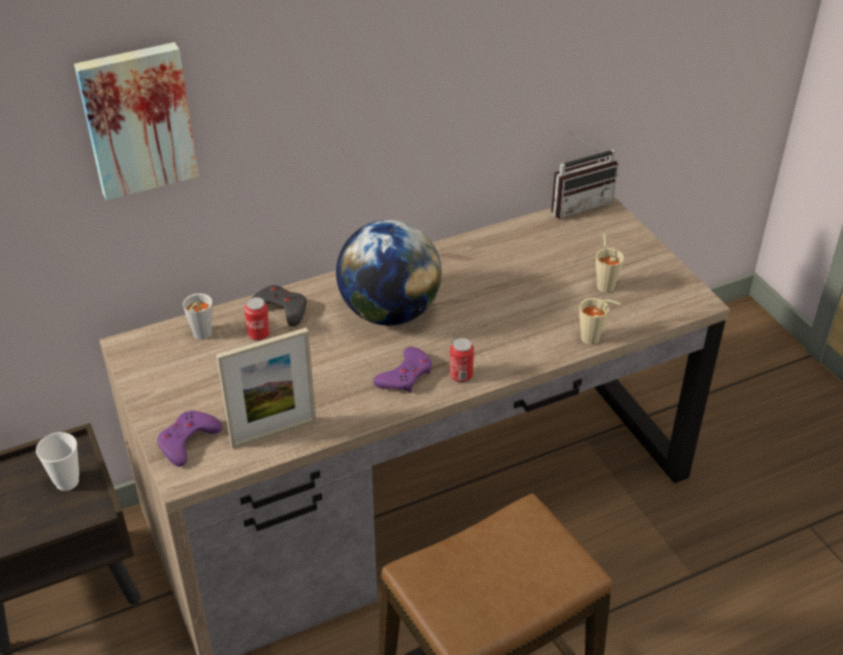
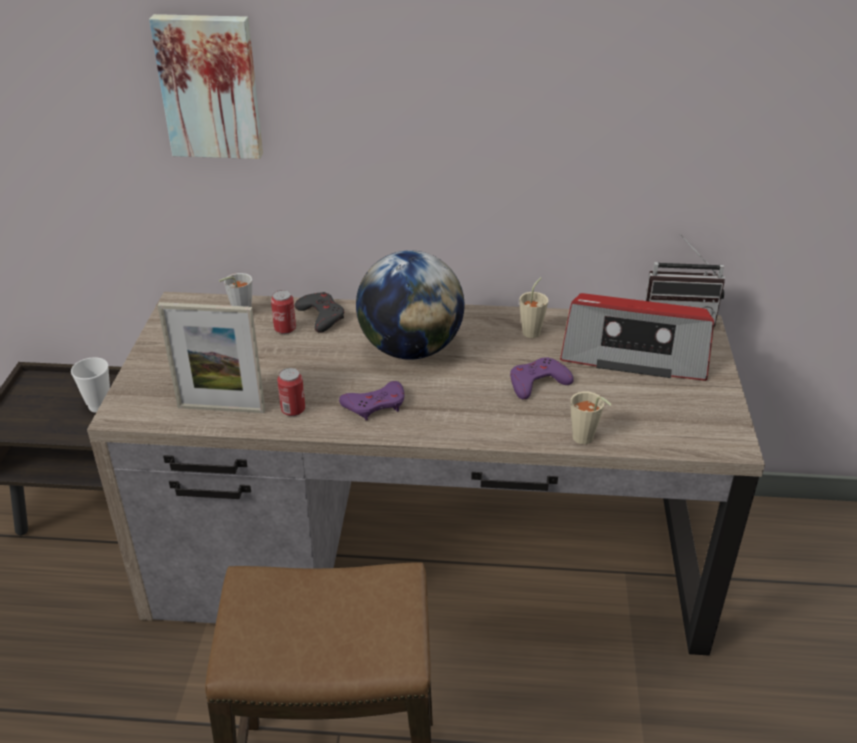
camera: 30 degrees right, 5 degrees down
purple game controller [157,411,223,467] -> purple game controller moved to [510,358,574,399]
can [450,338,474,382] -> can moved to [277,368,305,416]
beige cup [596,233,624,293] -> beige cup moved to [519,277,548,338]
none -> radio [560,293,714,381]

